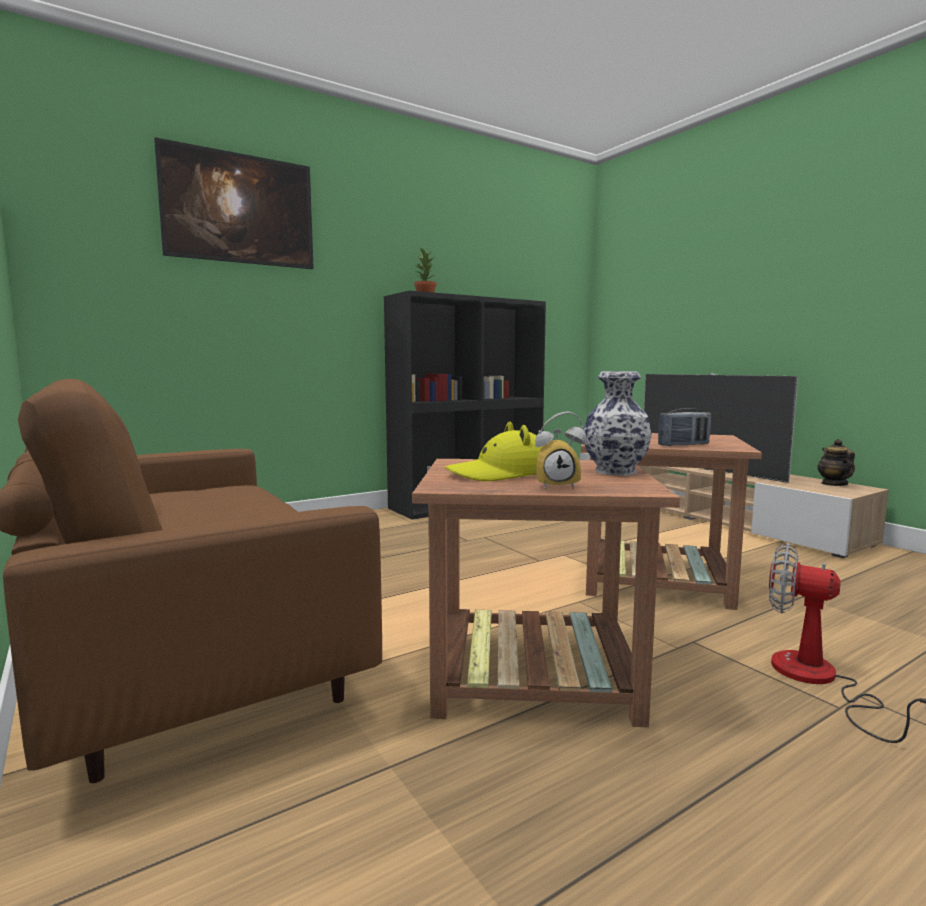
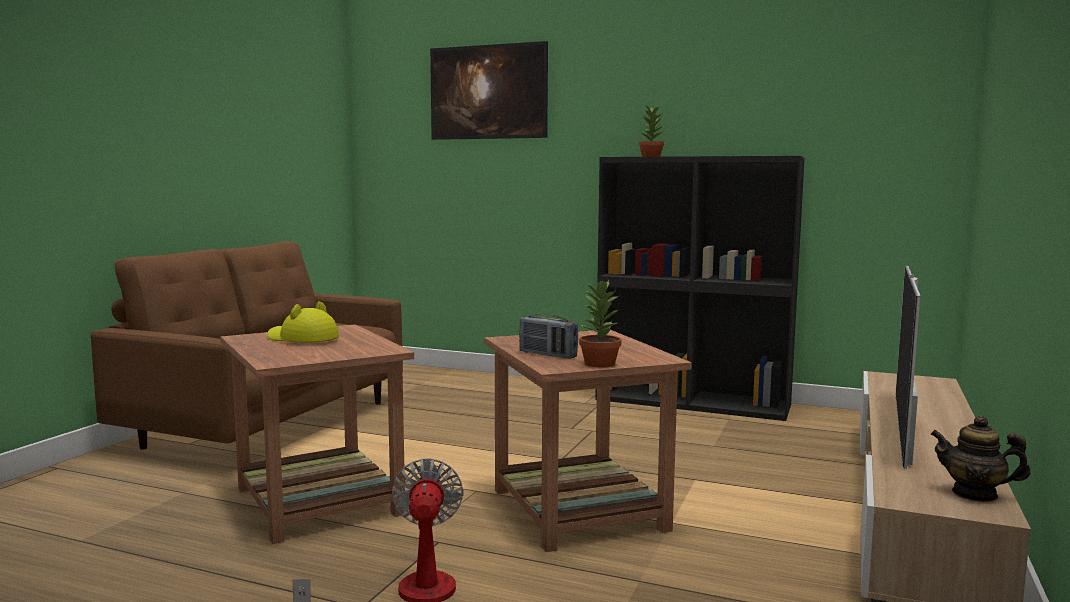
camera: 55 degrees right, 0 degrees up
alarm clock [535,411,586,490] -> none
vase [584,371,652,476] -> none
teapot [818,439,855,486] -> teapot turned 120 degrees counterclockwise [931,415,1030,502]
none -> potted plant [579,279,622,367]

